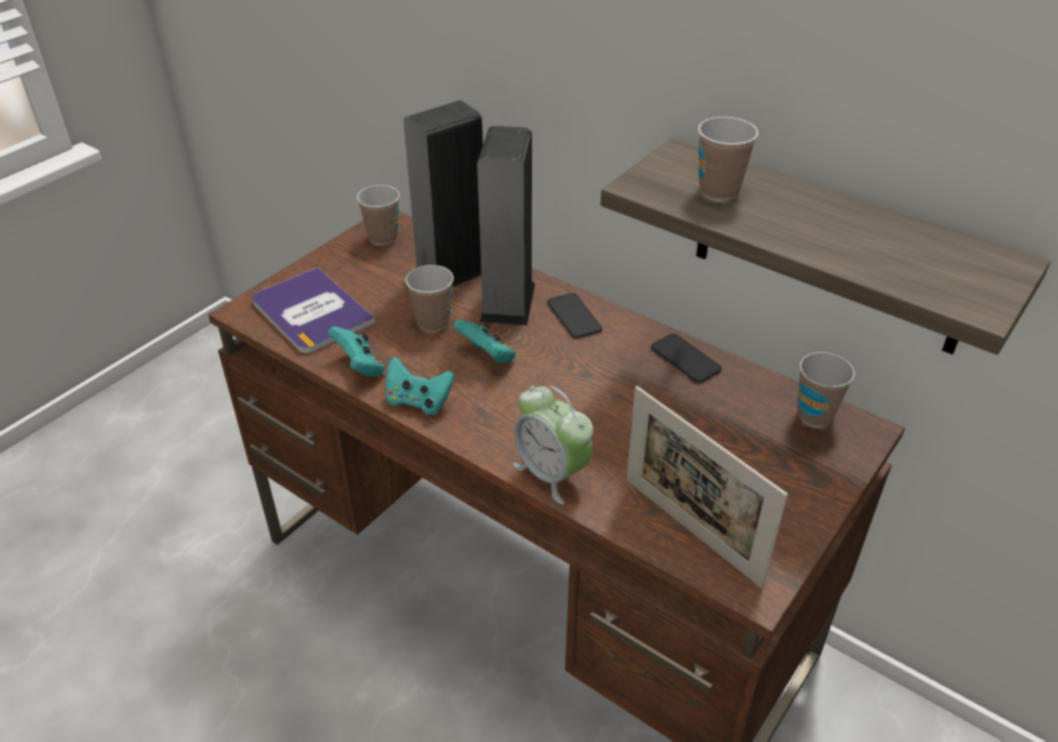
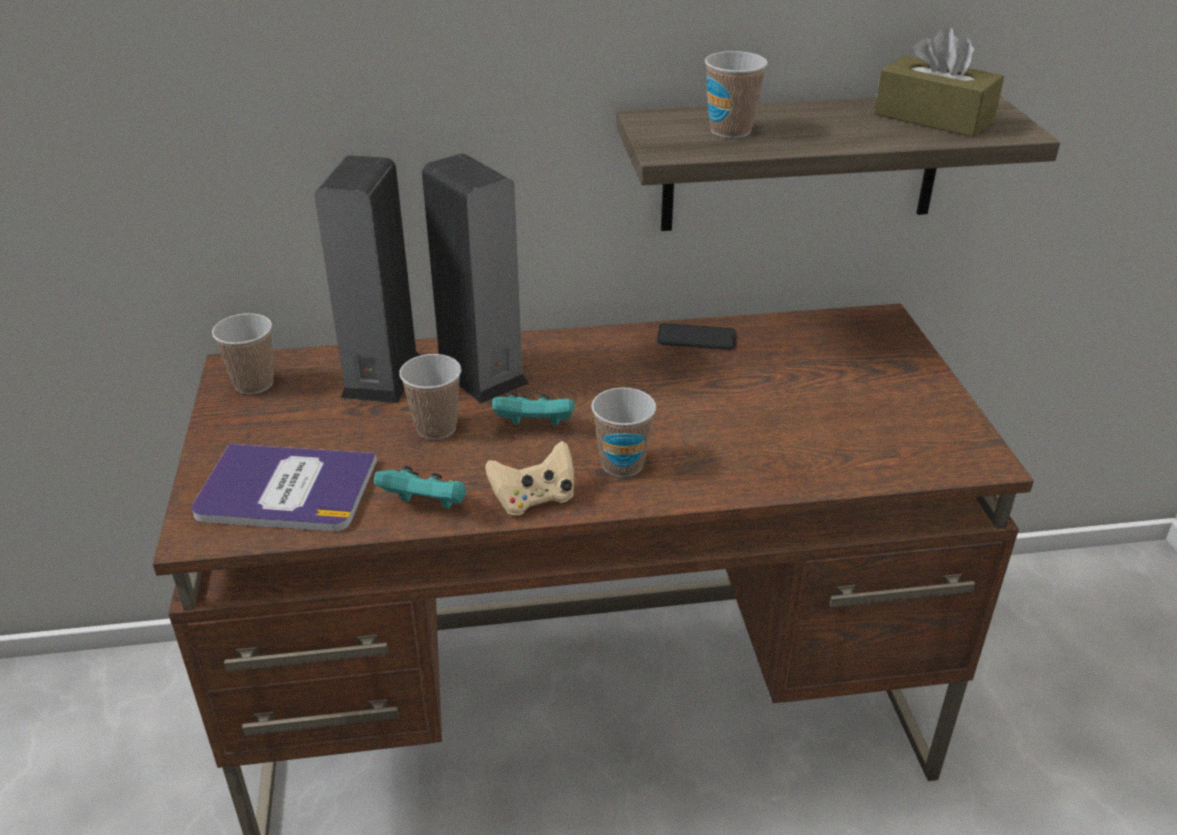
camera: 45 degrees left, 5 degrees down
turquoise game controller [386,357,455,415] -> beige game controller [485,441,574,516]
alarm clock [513,386,593,505] -> none
phone [547,293,602,338] -> none
picture frame [626,386,788,588] -> none
cup [797,352,855,426] -> cup moved to [591,387,656,477]
none -> brown tissue box [874,27,1004,137]

